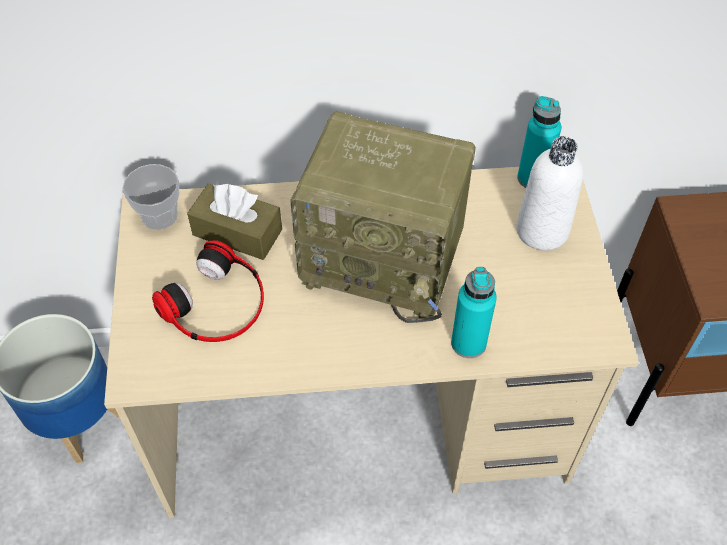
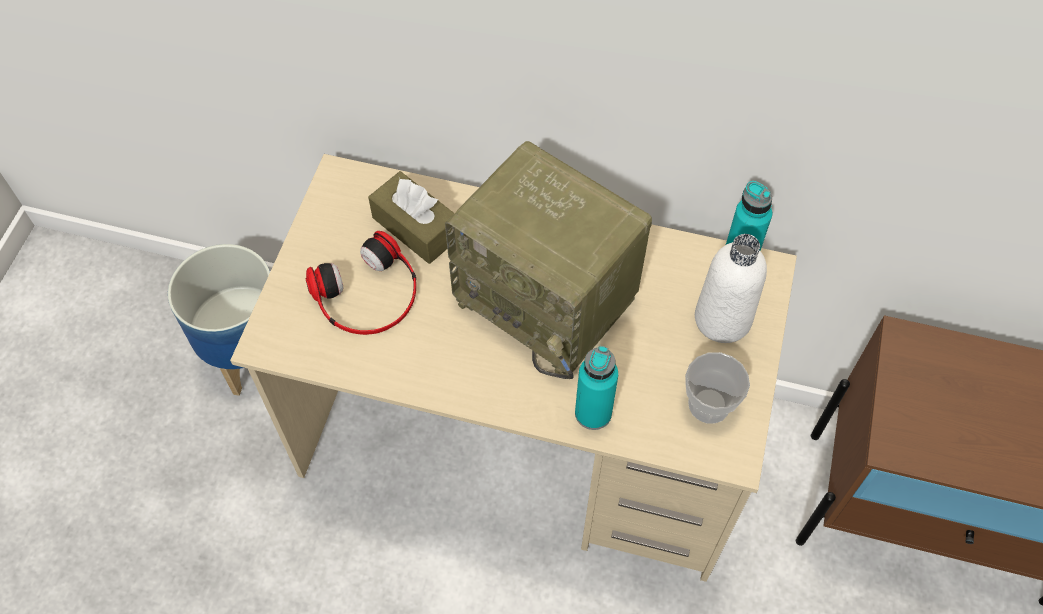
camera: 20 degrees right, 5 degrees up
cup [122,164,179,230] -> cup moved to [685,352,750,424]

